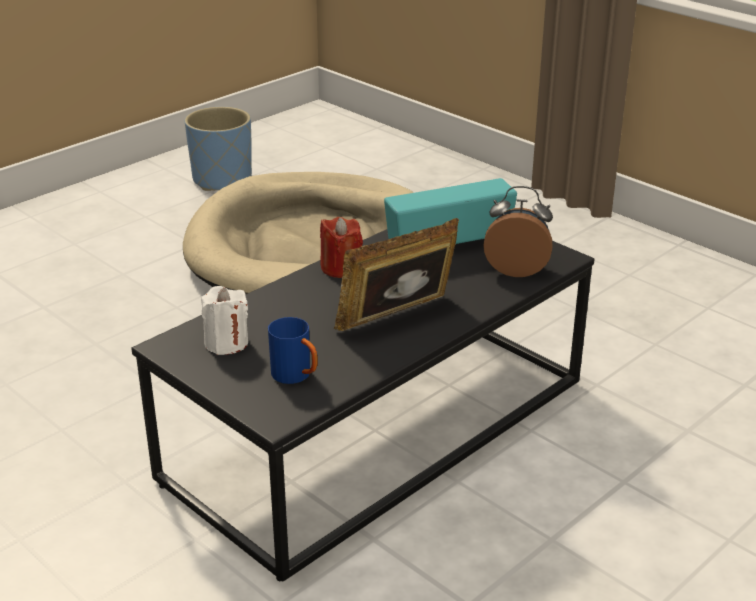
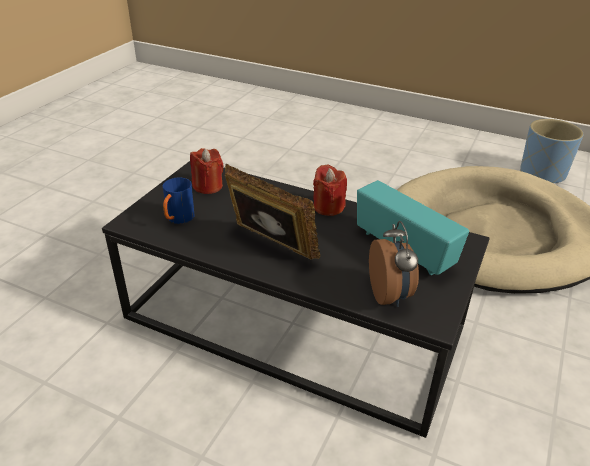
camera: 70 degrees right, 5 degrees up
white candle [201,286,248,355] -> red candle [190,148,224,194]

